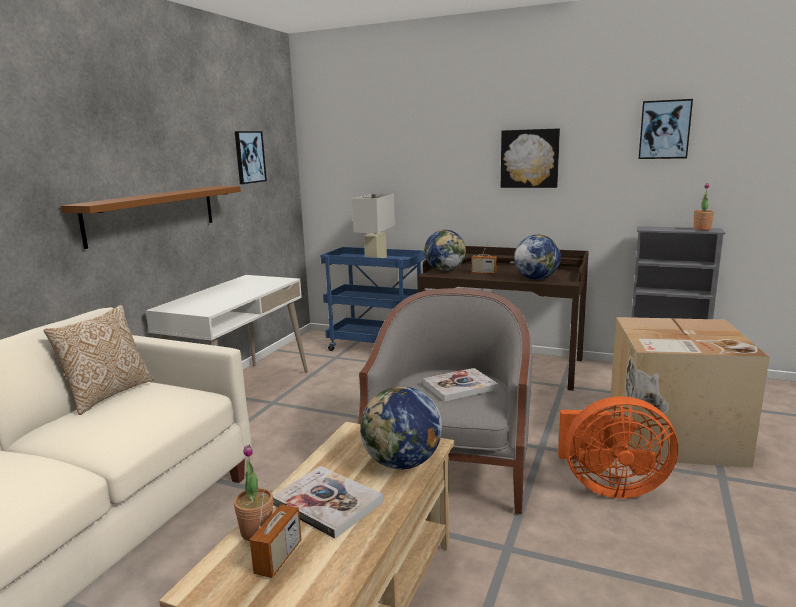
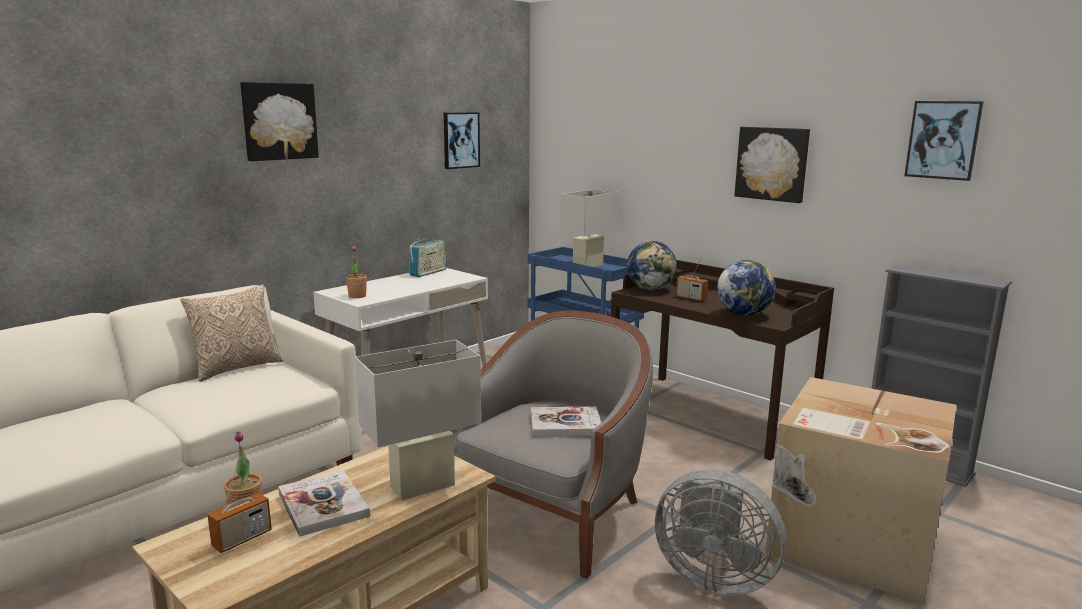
camera: 20 degrees right, 0 degrees up
brown shelf [61,186,241,249] -> none
globe [360,386,442,469] -> white table lamp [355,340,481,500]
orange fan [558,396,678,498] -> grey fan [655,469,787,596]
potted plant [694,183,714,231] -> potted plant moved to [346,246,367,298]
none -> picture [240,82,319,161]
none -> radio [409,238,447,277]

